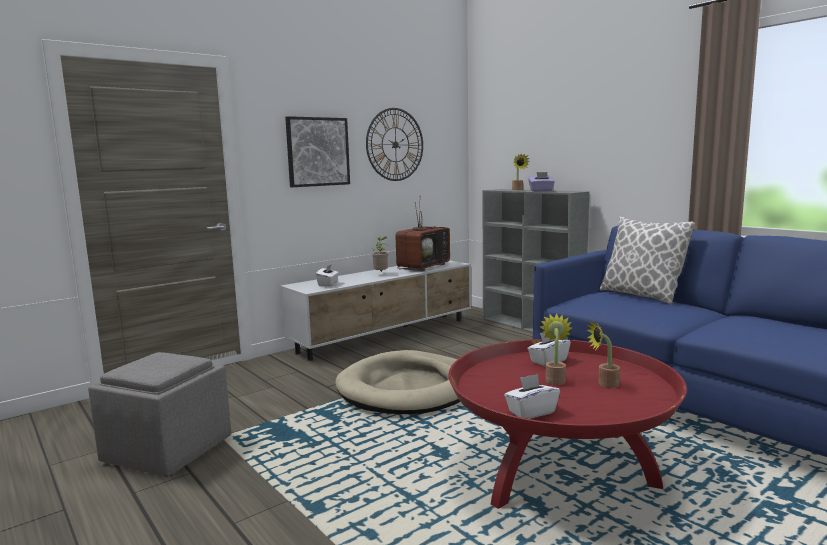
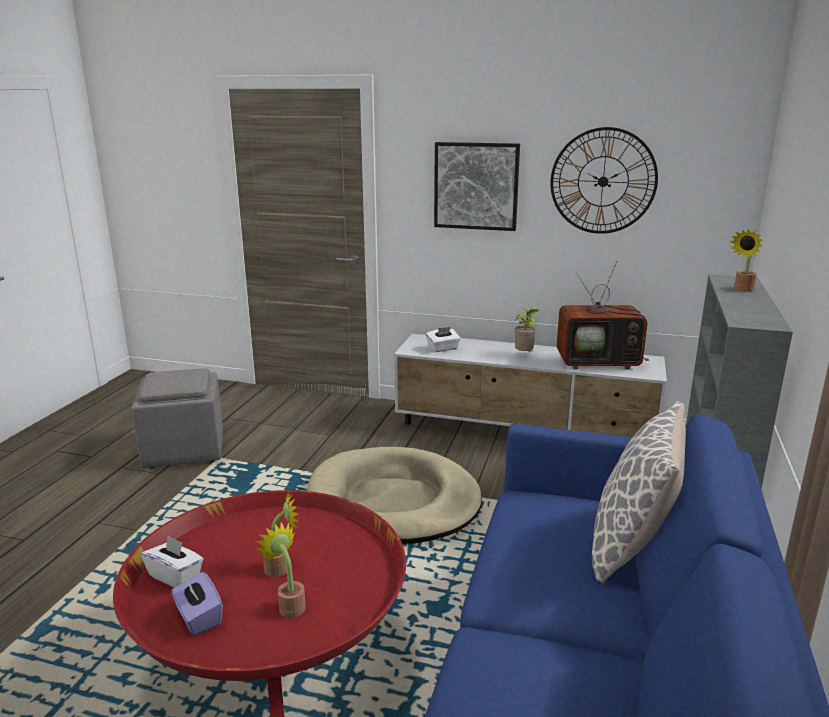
camera: 55 degrees right, 10 degrees up
white tissue box [527,333,571,367] -> none
purple tissue box [528,172,555,191] -> purple tissue box moved to [171,572,223,635]

